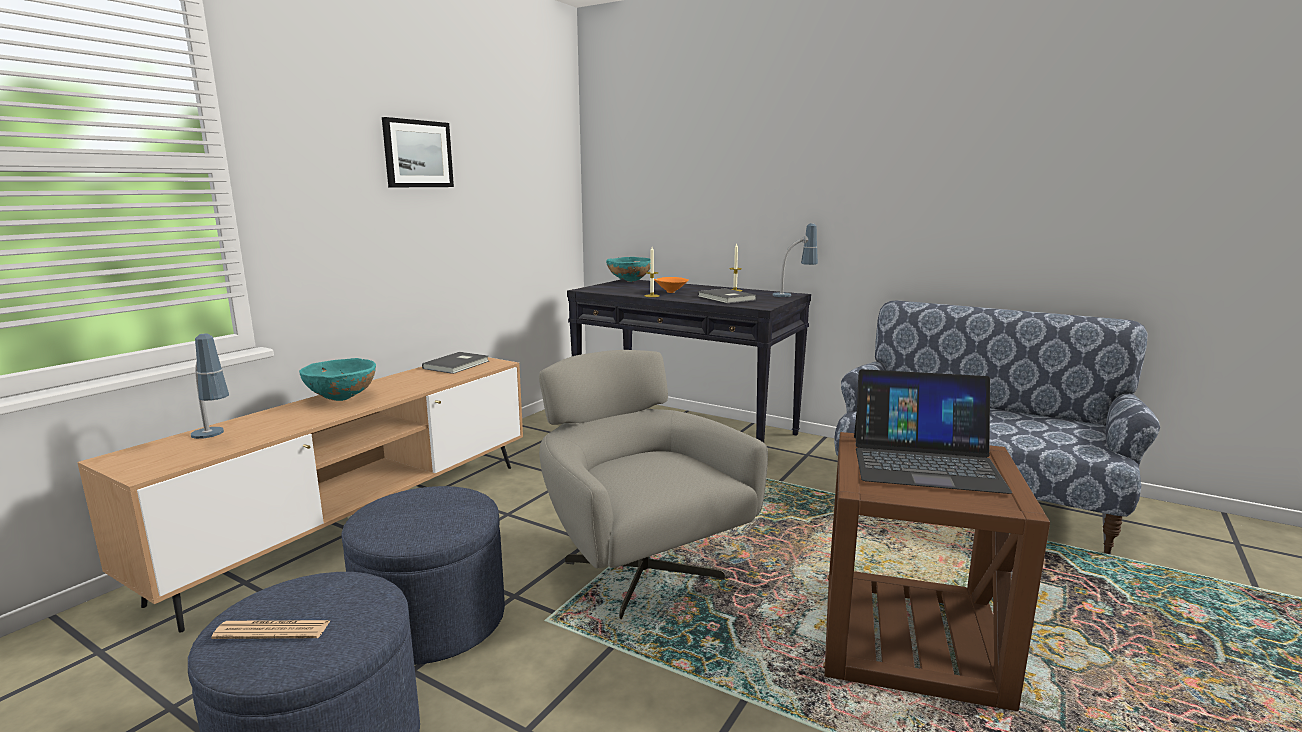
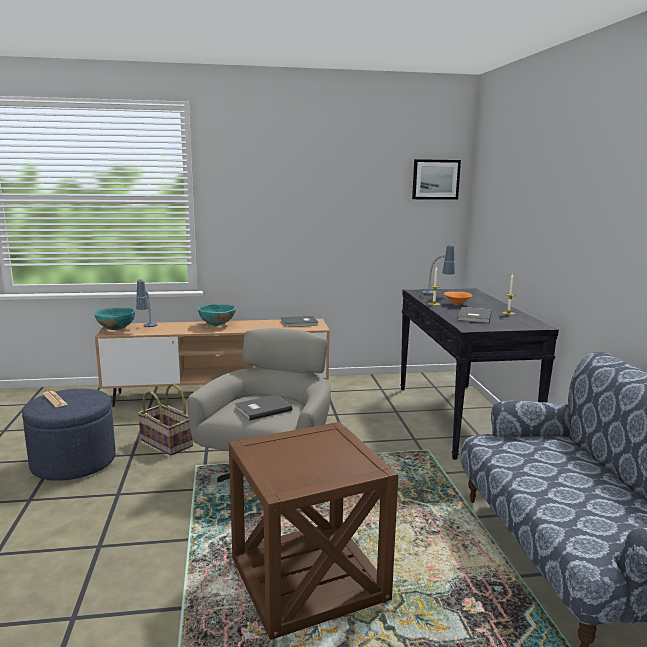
camera: 50 degrees right, 0 degrees up
blue ottoman [342,486,505,665] -> basket [137,383,193,456]
picture [382,117,454,187] -> picture moved to [412,159,461,200]
turquoise bowl [606,257,650,282] -> turquoise bowl moved to [94,307,135,330]
table lamp [772,223,818,297] -> table lamp moved to [422,244,455,294]
laptop [854,369,1012,494] -> none
none -> grey book [235,395,292,421]

